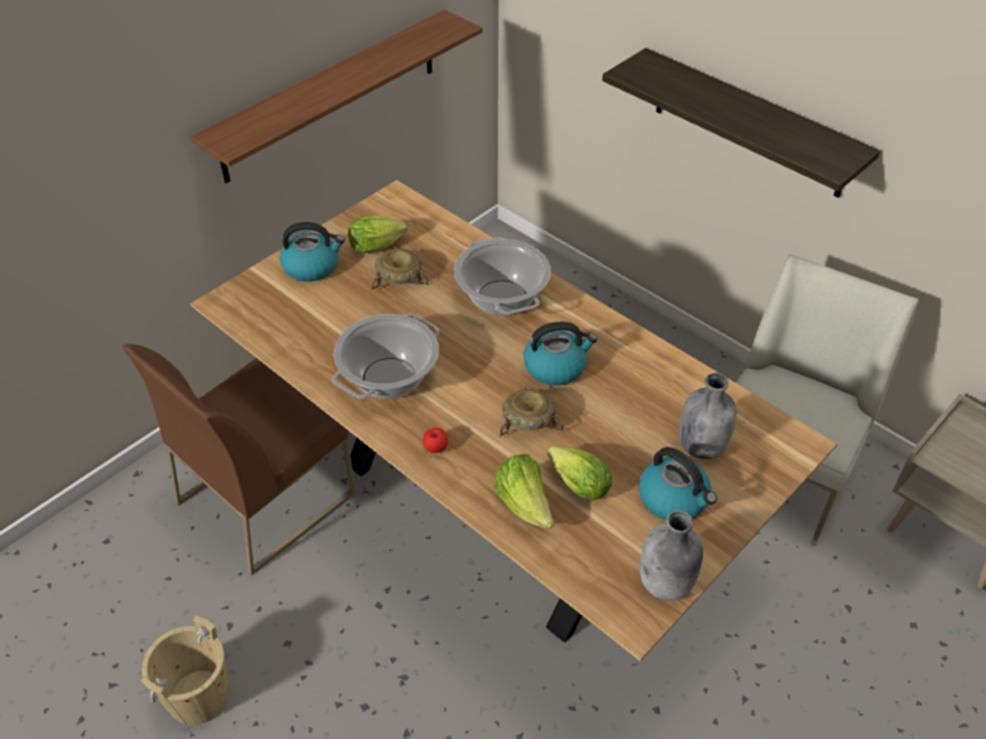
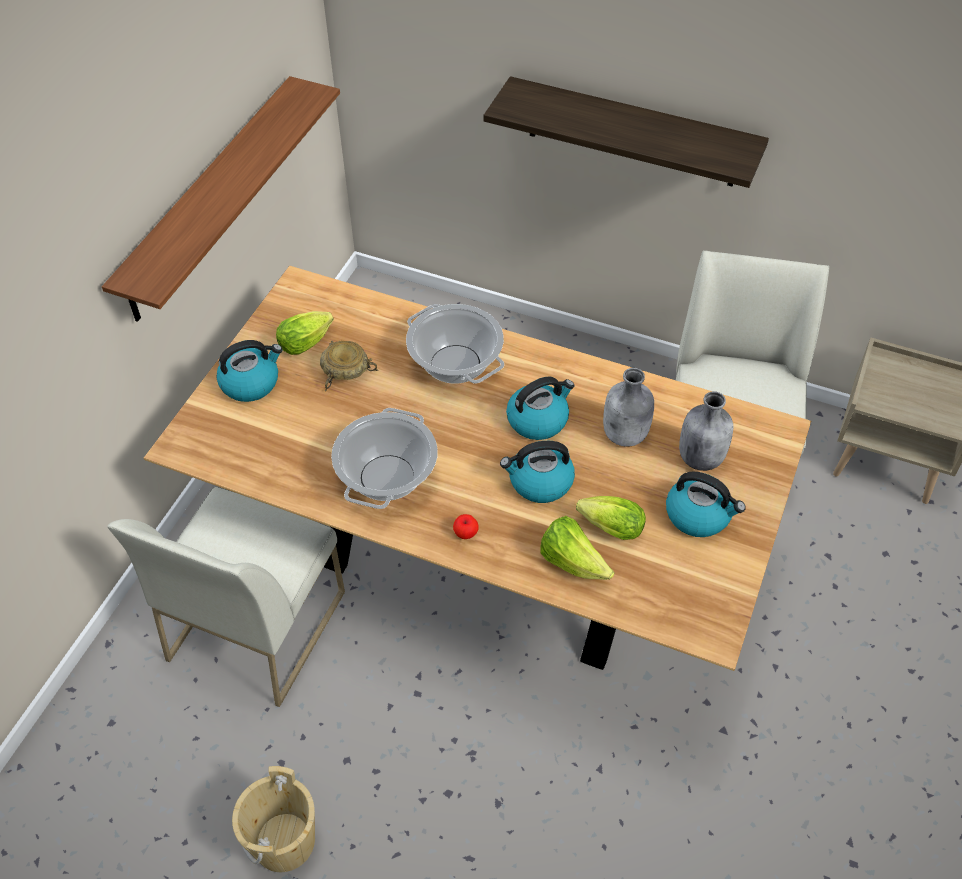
camera: 20 degrees left, 5 degrees up
brown chair [122,344,356,575] -> white chair [107,487,345,707]
beige bowl [499,386,564,437] -> kettle [500,441,575,503]
grey bottle [640,510,703,601] -> grey bottle moved to [603,368,654,447]

